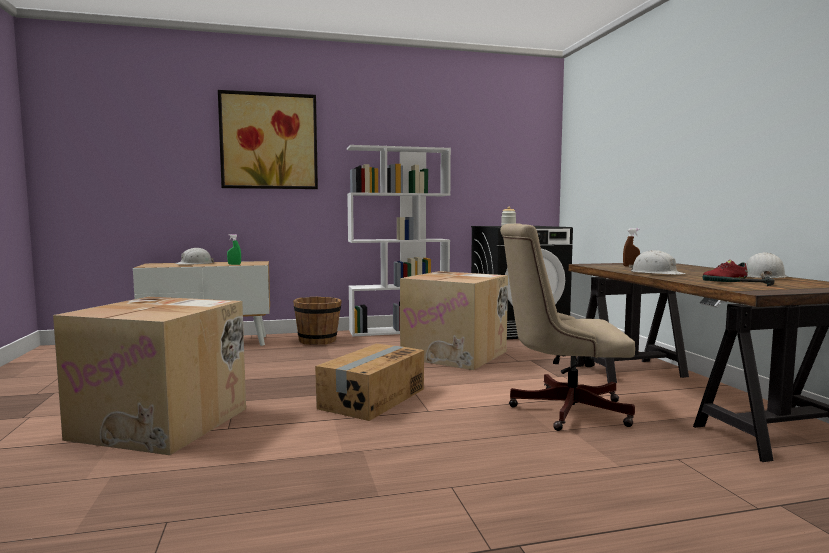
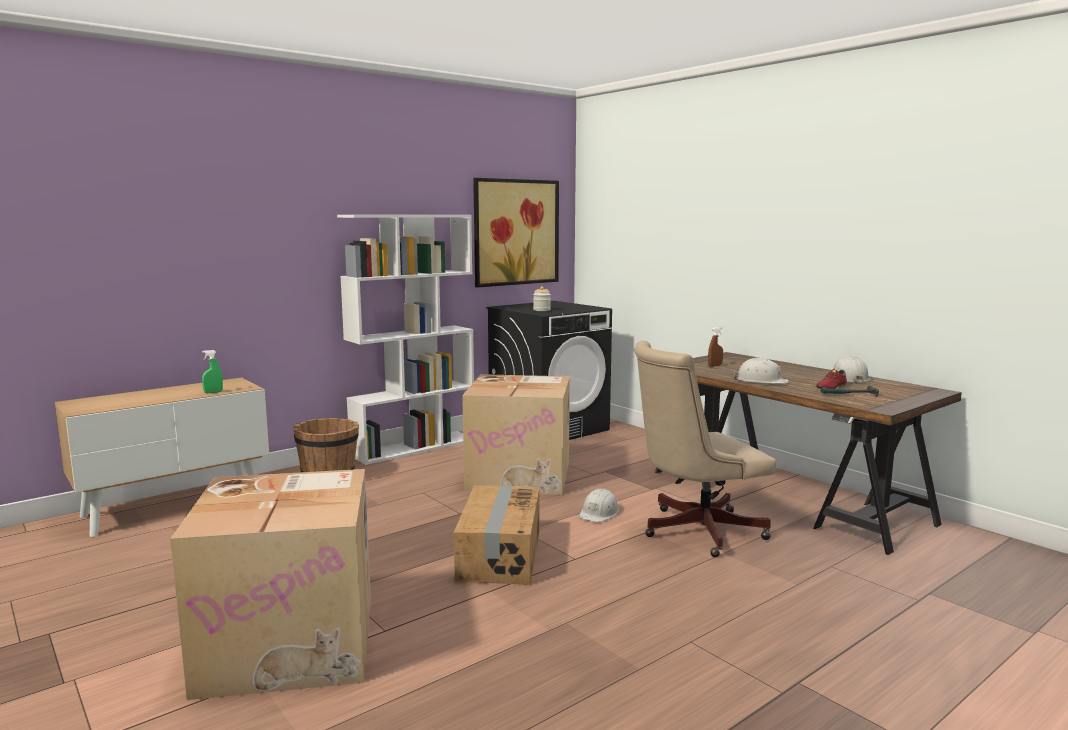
camera: 25 degrees left, 5 degrees up
white hard hat [175,248,214,264] -> white hard hat moved to [579,488,619,522]
picture [218,90,318,189] -> picture moved to [473,178,559,287]

